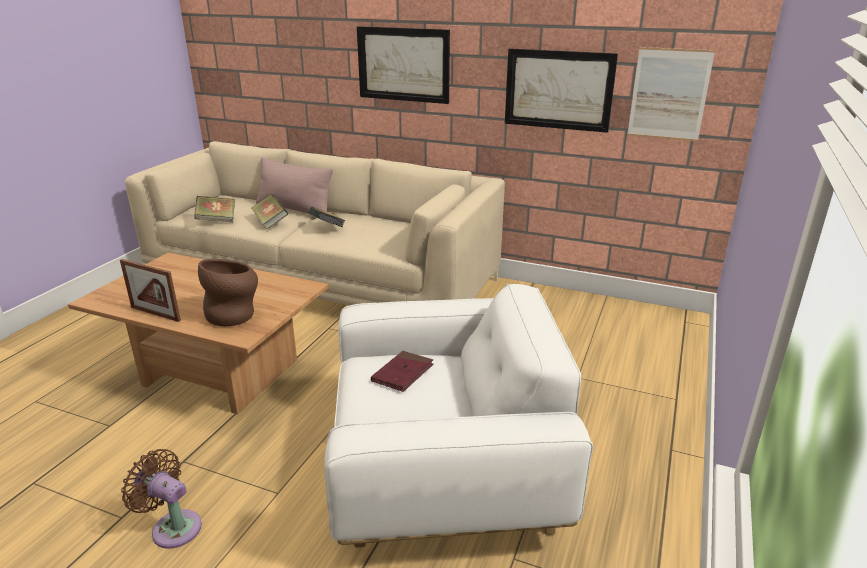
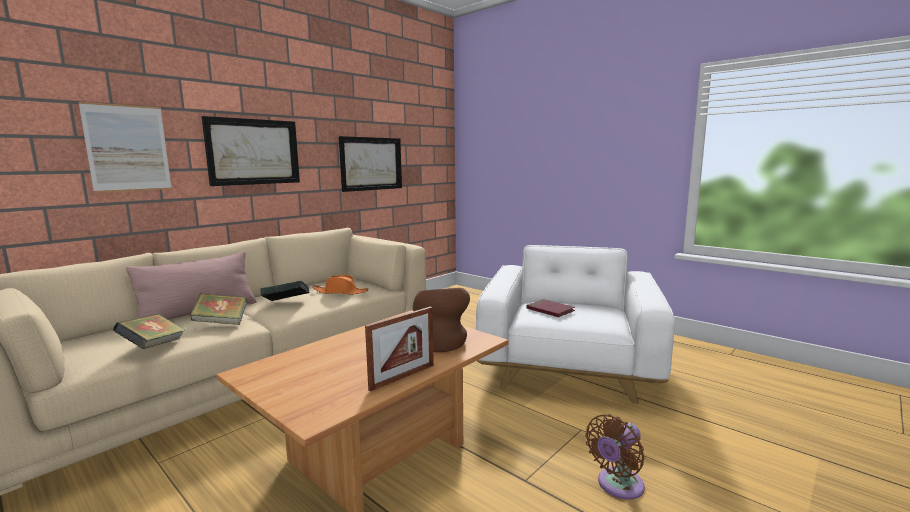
camera: 70 degrees left, 15 degrees down
picture [627,47,715,142] -> picture moved to [78,101,172,193]
none -> orange hat [312,275,369,295]

